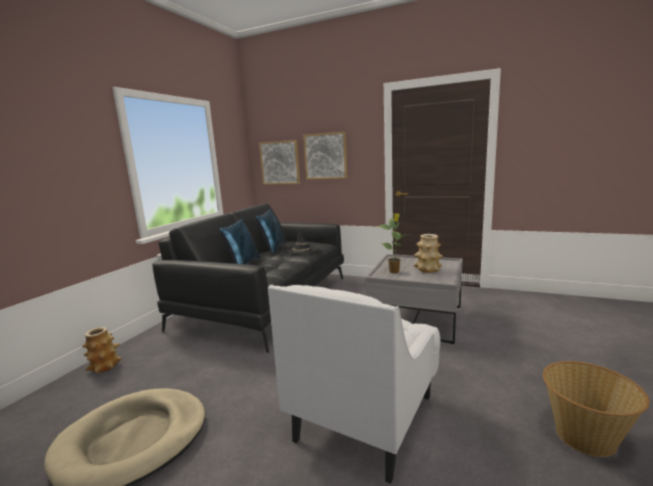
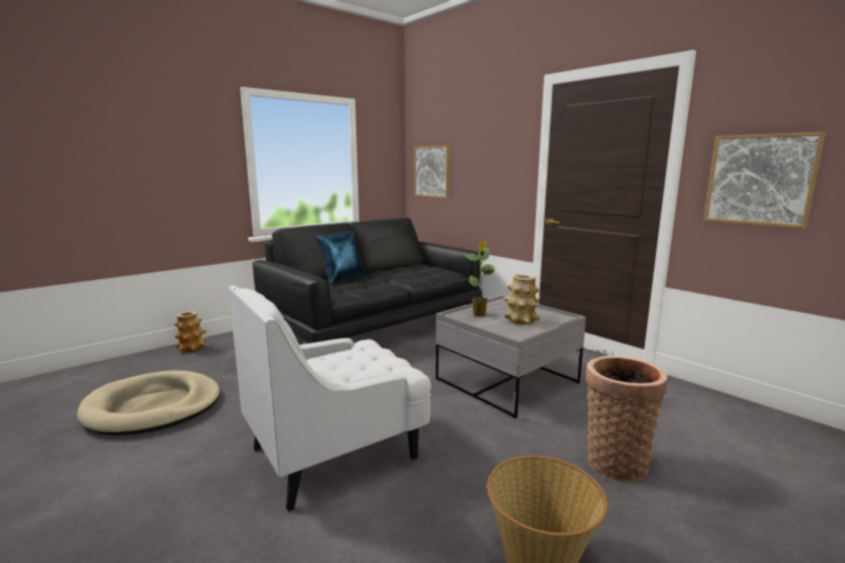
camera: 25 degrees right, 0 degrees up
blue pillow [256,209,286,254] -> none
black hat [284,228,320,255] -> none
picture [303,132,348,180] -> picture moved to [704,132,826,228]
none -> basket [586,356,667,482]

